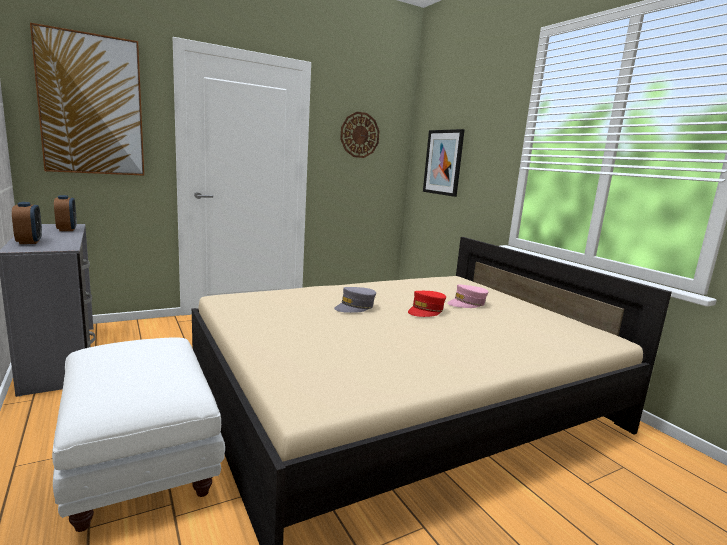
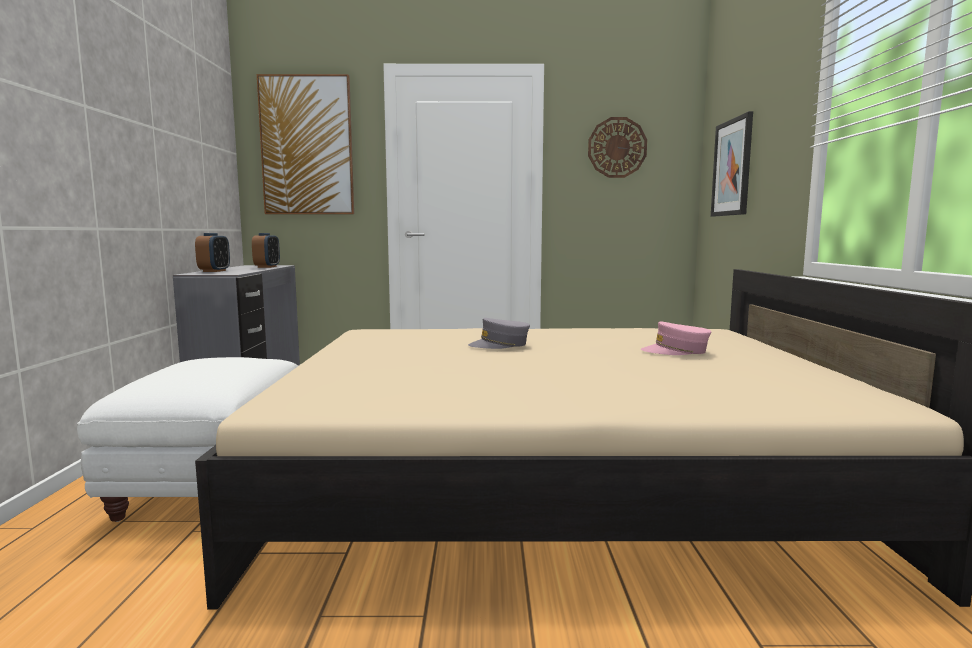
camera: 30 degrees right, 5 degrees down
red cap [408,291,446,317] -> none

